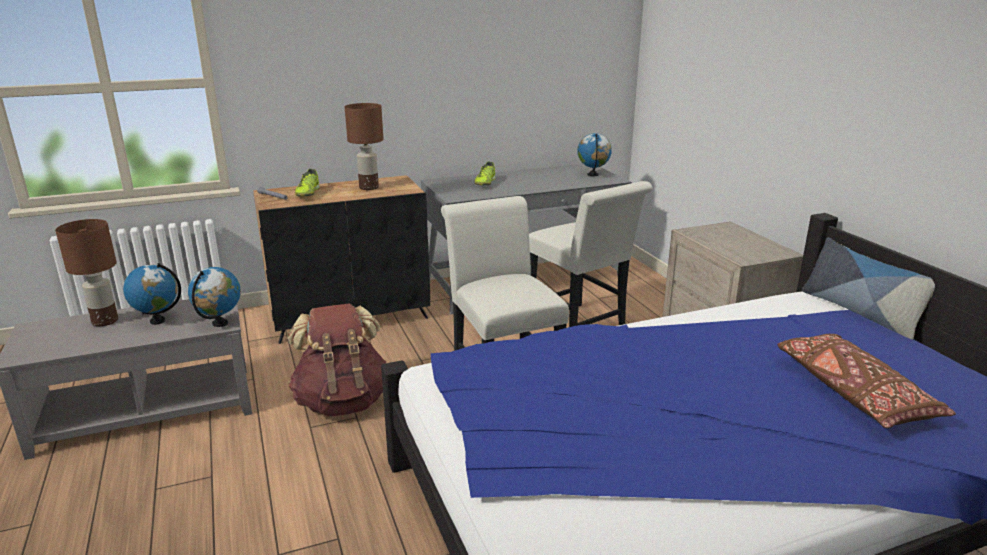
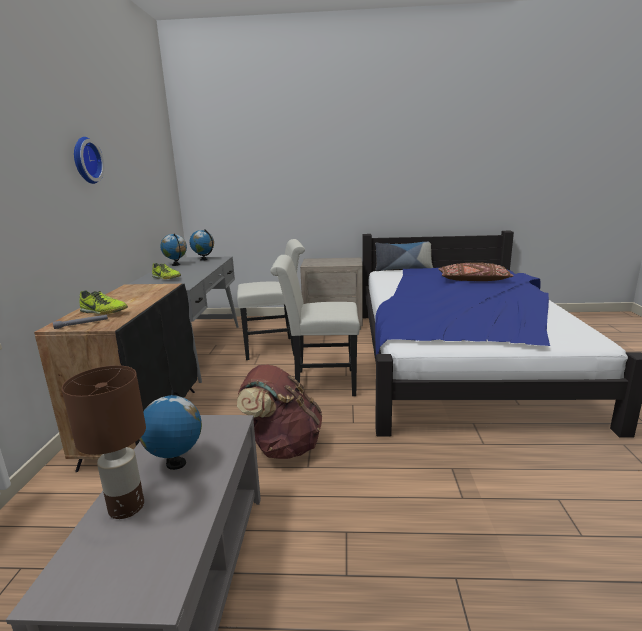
camera: 65 degrees left, 5 degrees down
globe [188,267,241,327] -> globe moved to [160,233,187,266]
brown table lamp [345,103,384,190] -> none
none -> wall clock [74,137,104,184]

